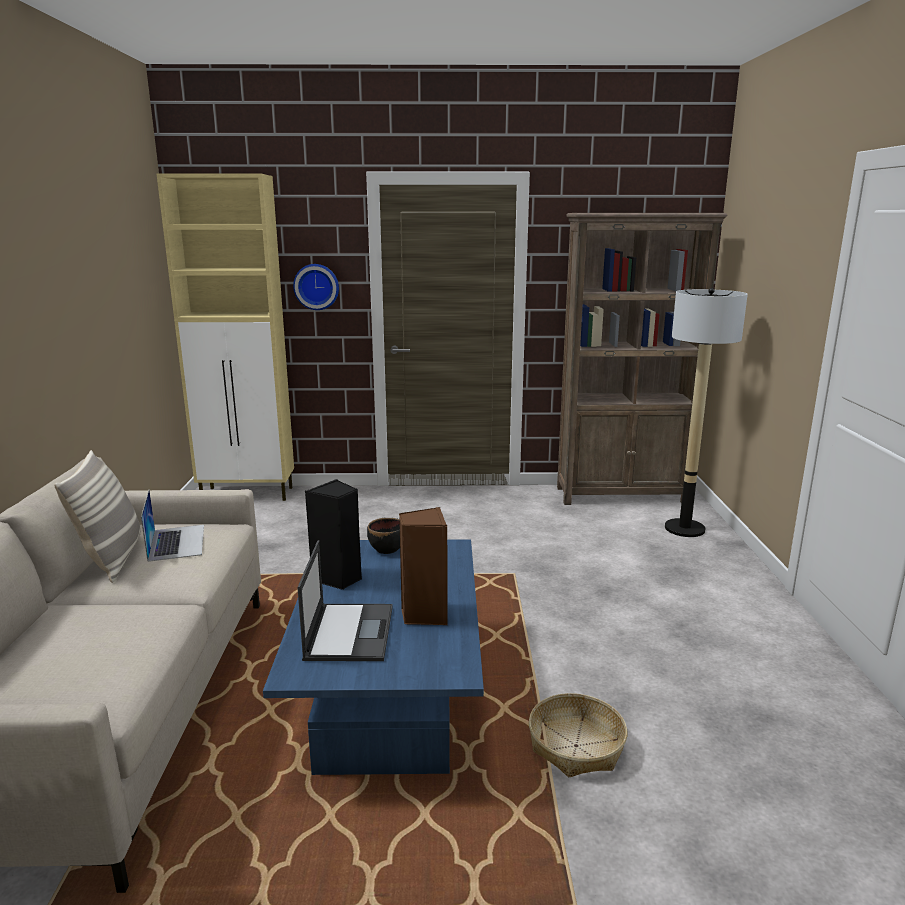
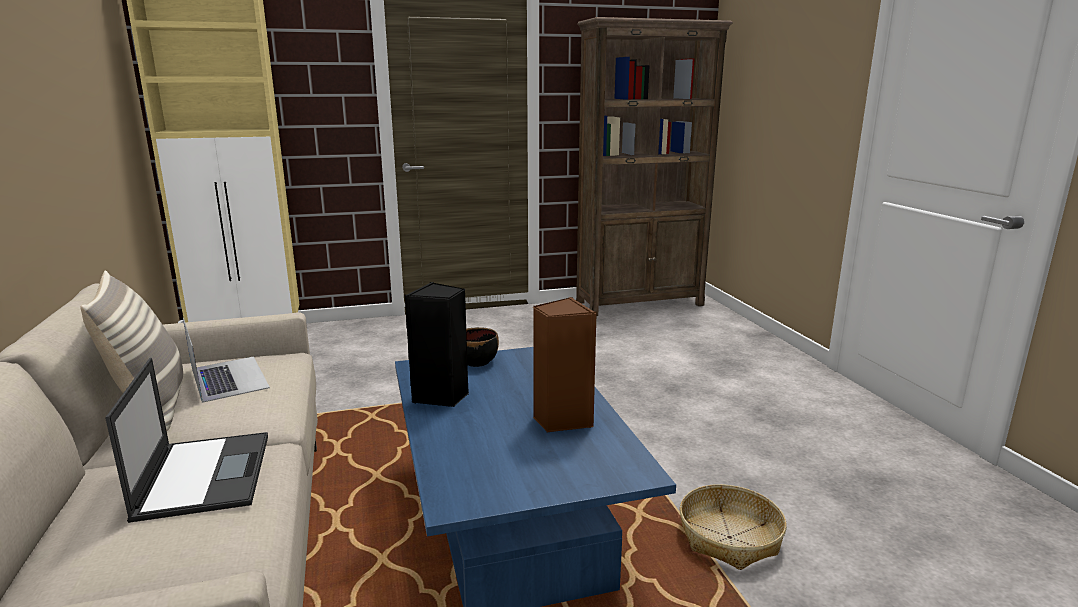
camera: 15 degrees left, 0 degrees up
wall clock [293,264,339,310] -> none
laptop [297,540,393,661] -> laptop moved to [105,358,268,523]
floor lamp [665,288,748,537] -> none

